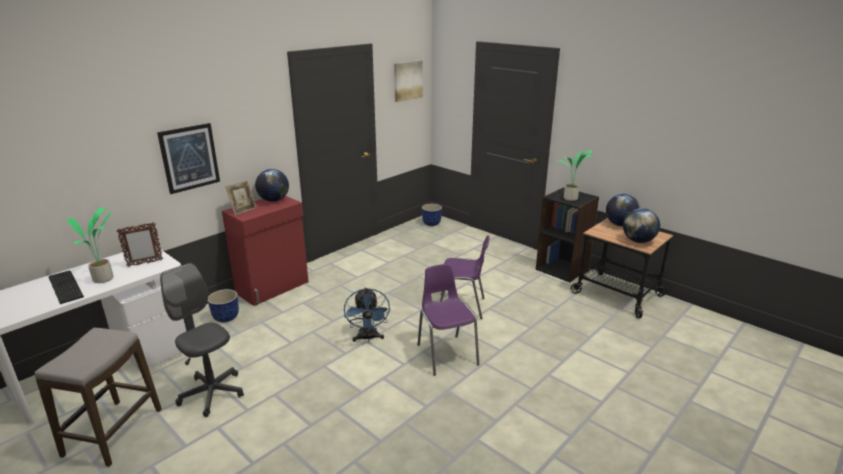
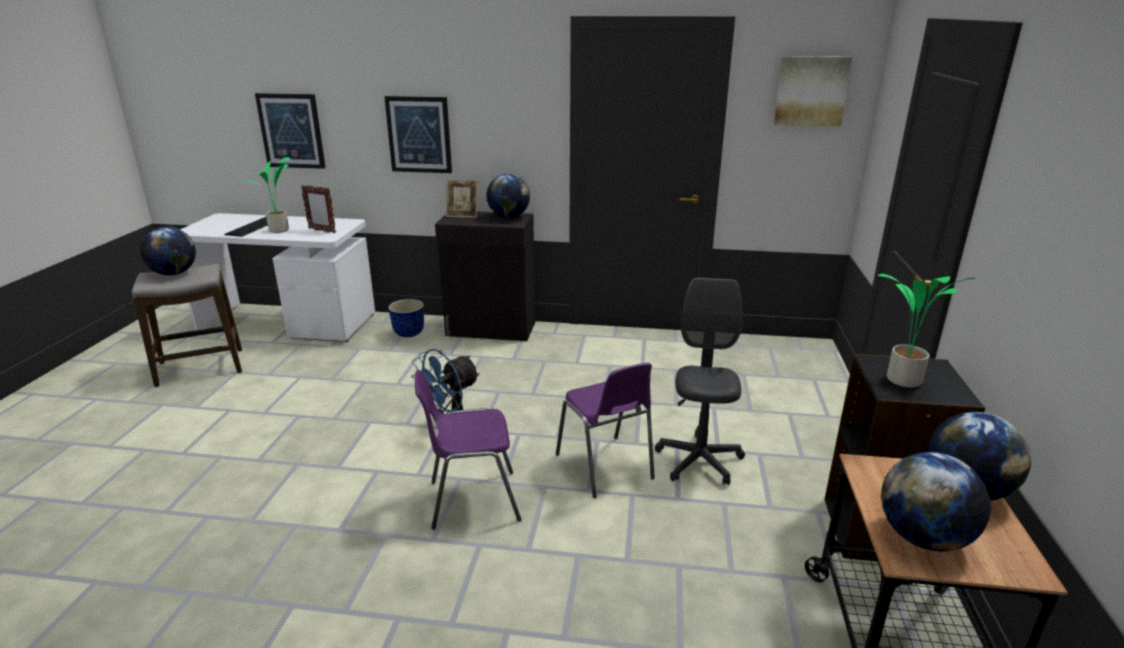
camera: 55 degrees right, 0 degrees up
grey office chair [160,263,244,417] -> grey office chair moved to [655,278,745,485]
red cabinet [222,196,309,306] -> black cabinet [435,211,535,341]
purple chair [418,264,479,376] -> purple chair turned 135 degrees counterclockwise [415,370,522,530]
planter [422,204,442,226] -> none
none -> globe [140,227,196,275]
none -> picture [255,93,325,169]

